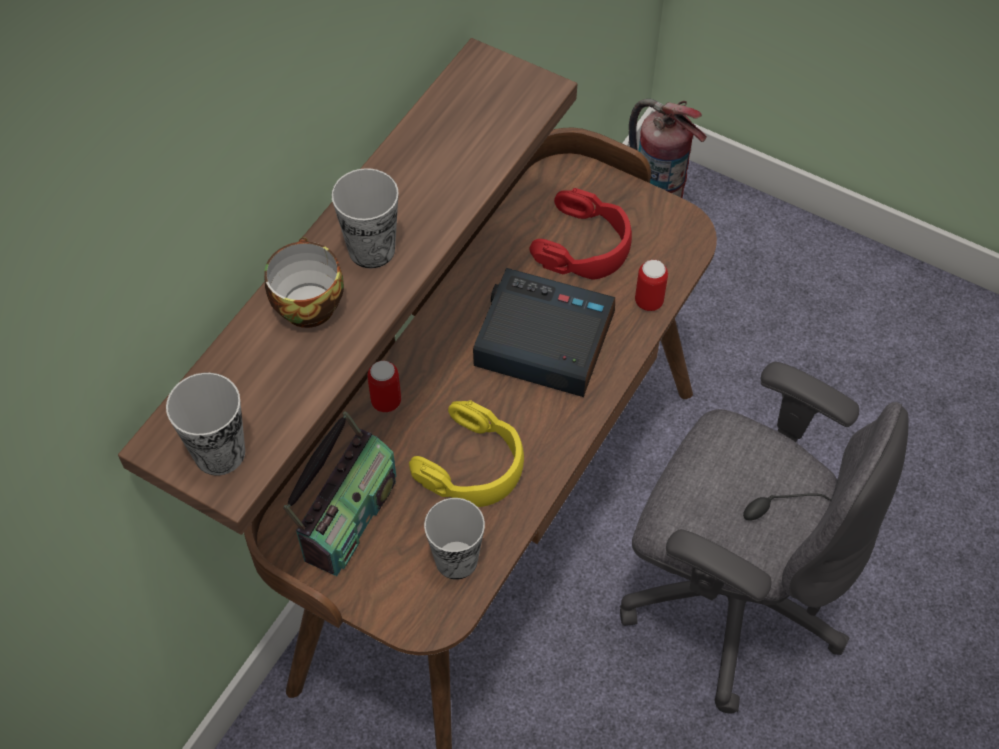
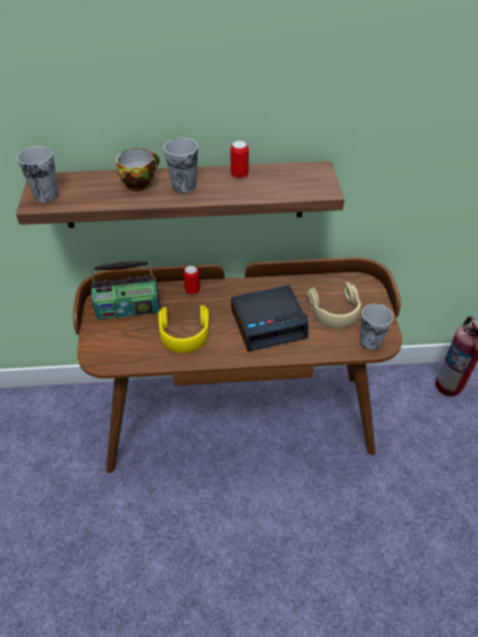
camera: 55 degrees right, 10 degrees down
cup [424,498,485,580] -> cup moved to [360,304,393,350]
alarm clock [473,268,615,397] -> alarm clock turned 90 degrees clockwise [231,285,308,351]
red headphones [529,188,632,280] -> beige headphones [306,282,361,329]
grey office chair [620,362,909,713] -> none
can [635,259,668,311] -> can moved to [230,141,249,178]

